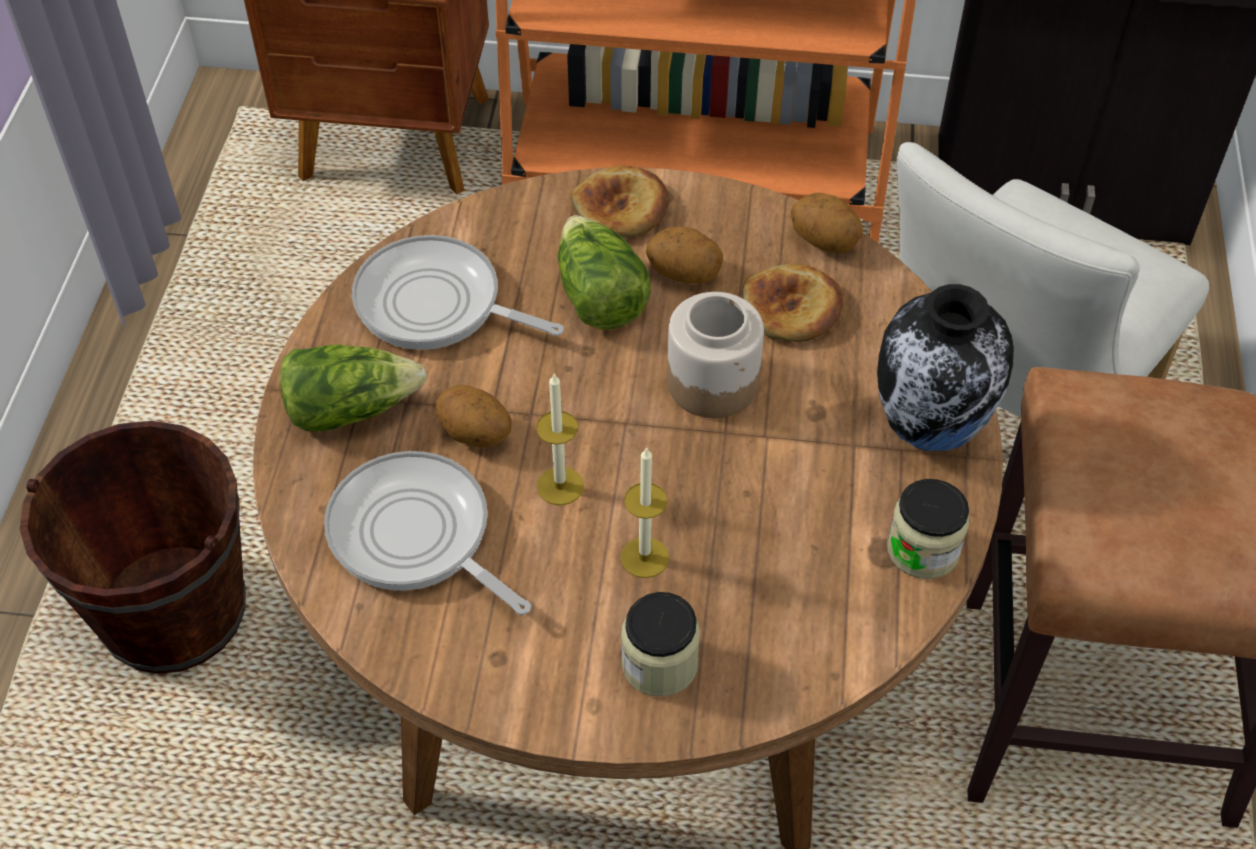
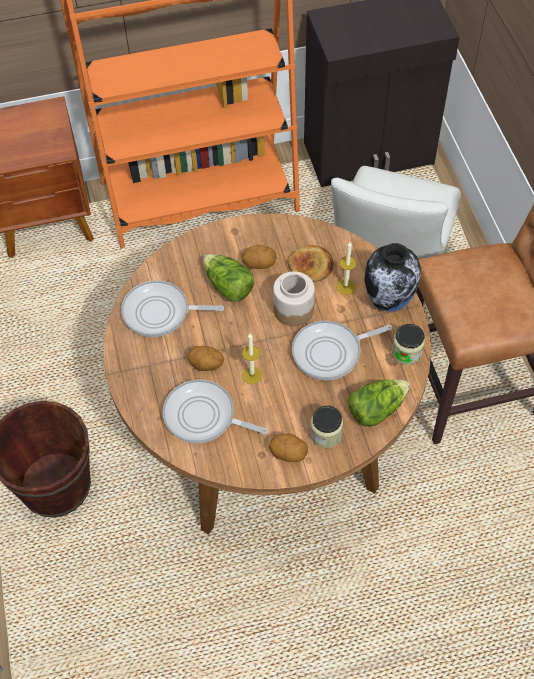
camera: 20 degrees left, 5 degrees up
lettuce [280,344,427,432] -> lettuce moved to [347,379,410,427]
bread [570,166,670,238] -> none
candle [621,447,669,578] -> candle moved to [336,242,357,295]
potato [790,193,863,253] -> potato moved to [269,434,308,462]
none -> frying pan [292,321,393,381]

